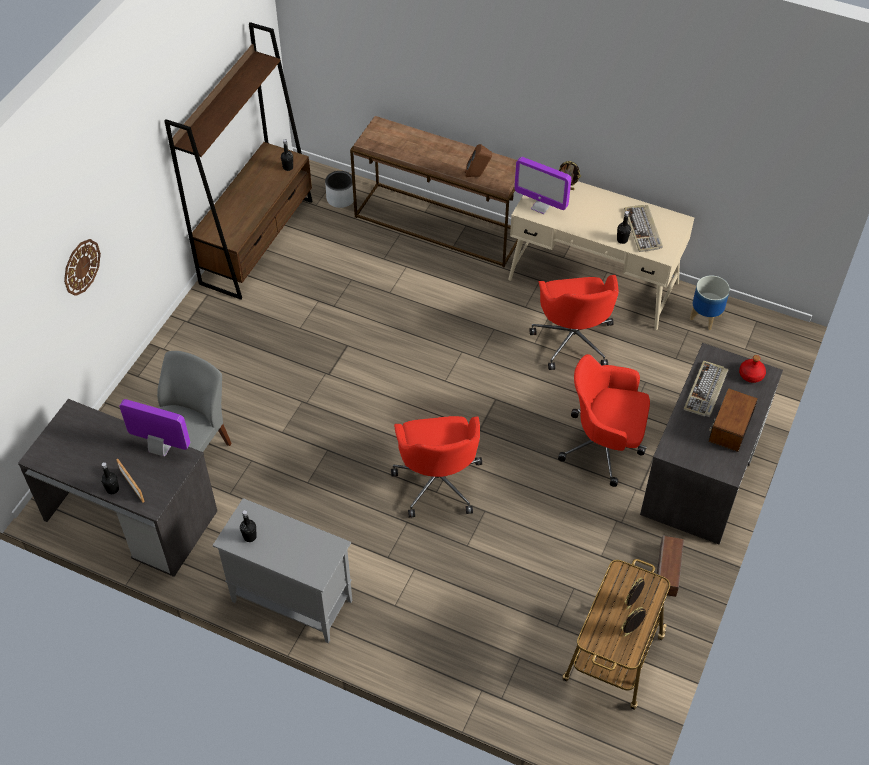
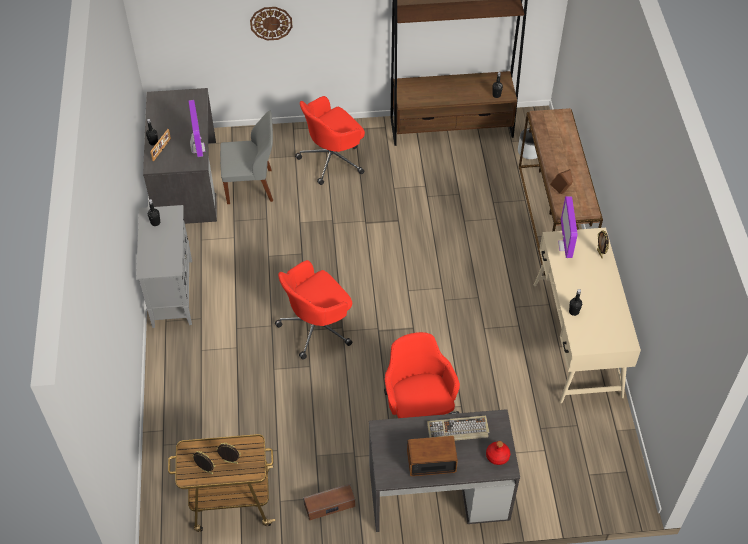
camera: 60 degrees right, 0 degrees up
red office chair [530,275,619,370] -> red office chair moved to [295,96,365,185]
keyboard [624,205,663,252] -> none
planter [690,275,730,330] -> none

